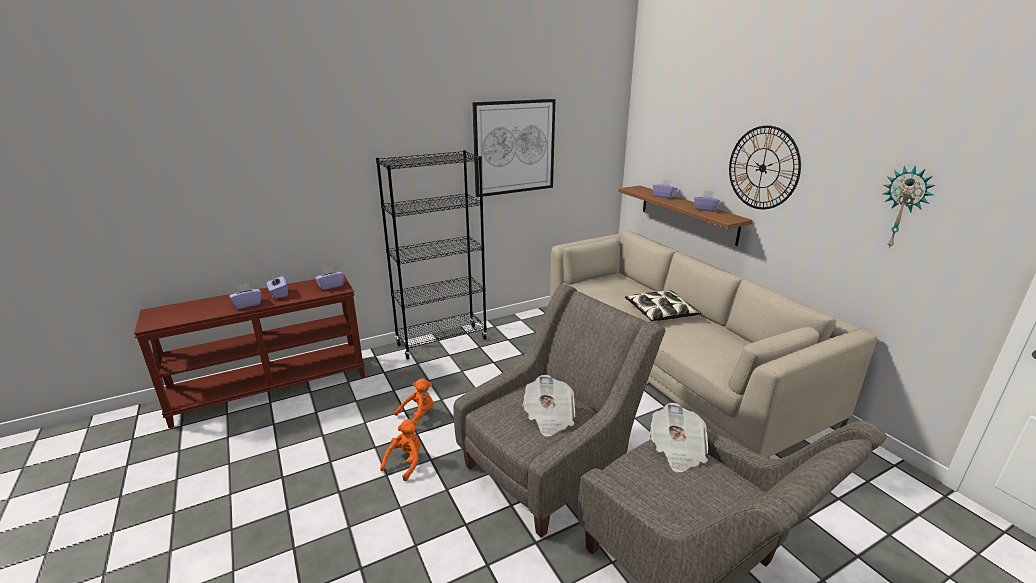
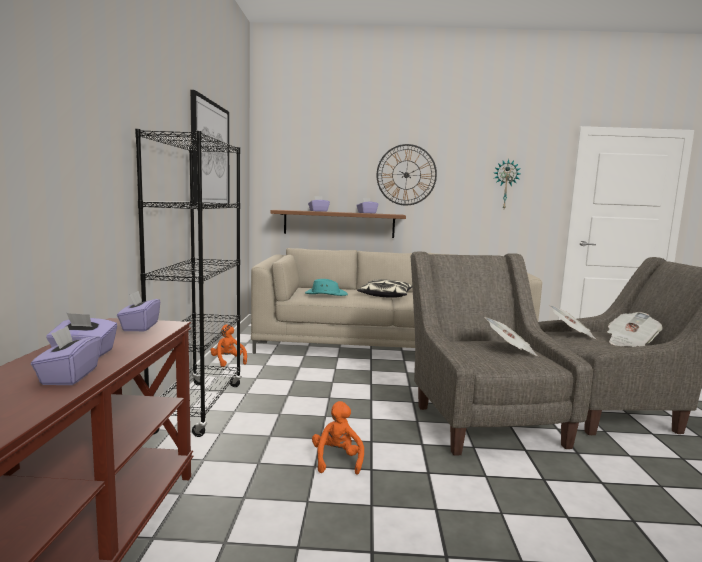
camera: 60 degrees left, 15 degrees down
orange plush toy [380,419,421,481] -> orange plush toy moved to [210,324,247,367]
none -> turquoise hat [305,279,348,296]
none -> newspaper [607,312,663,347]

